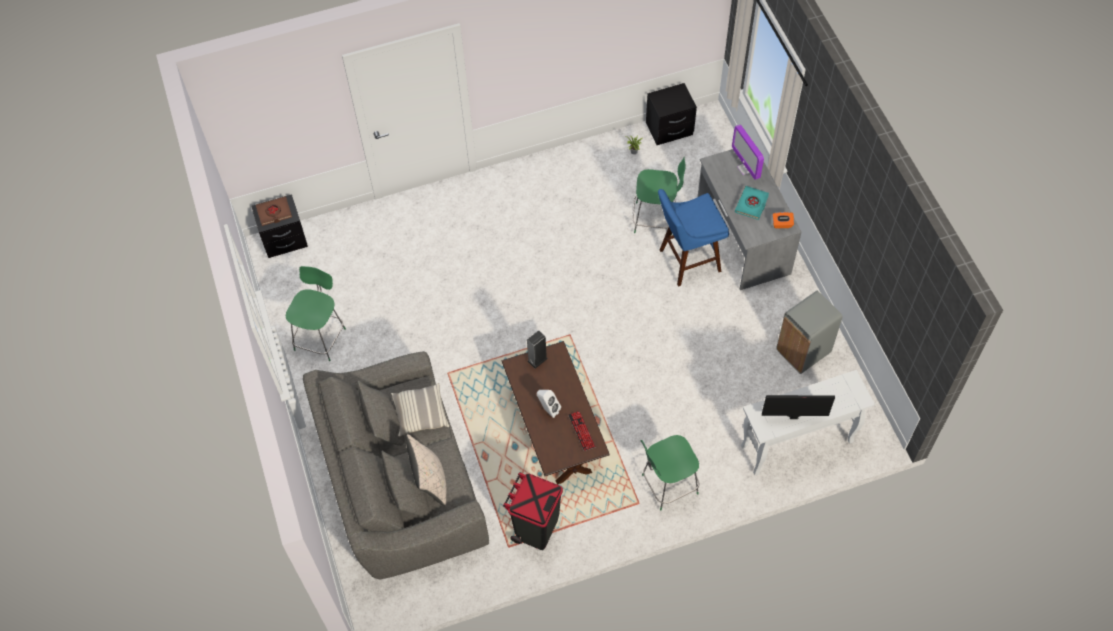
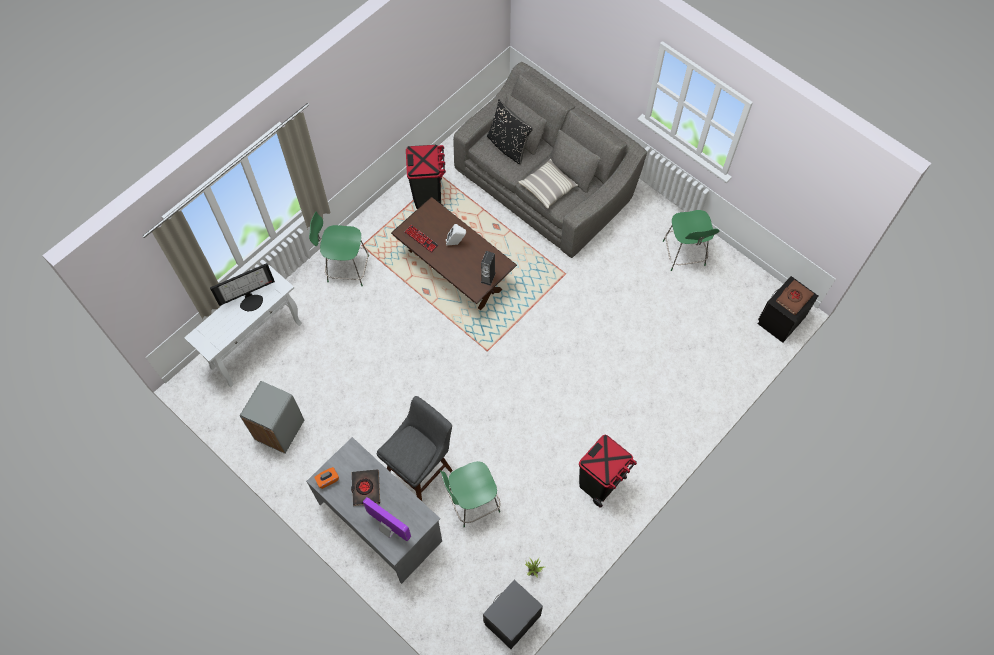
camera: 150 degrees right, 5 degrees up
beige pillow [406,434,446,506] -> black pillow [487,100,533,165]
green chair [641,435,699,510] -> green chair turned 120 degrees counterclockwise [309,212,369,286]
blue stool [658,189,729,287] -> grey stool [377,396,453,501]
turquoise book [735,186,769,220] -> black book [351,469,380,506]
none -> black trash can [579,435,637,507]

